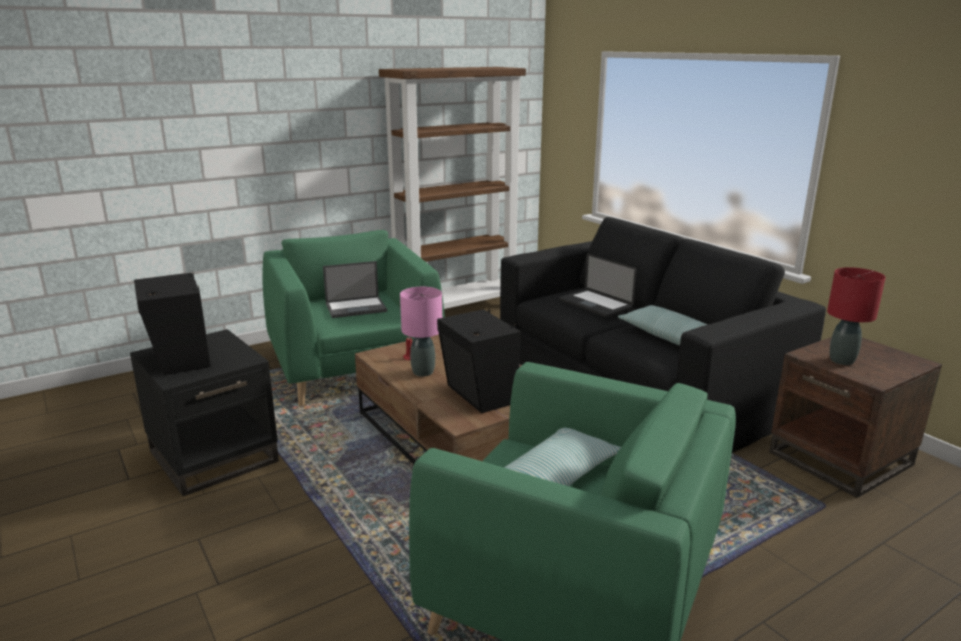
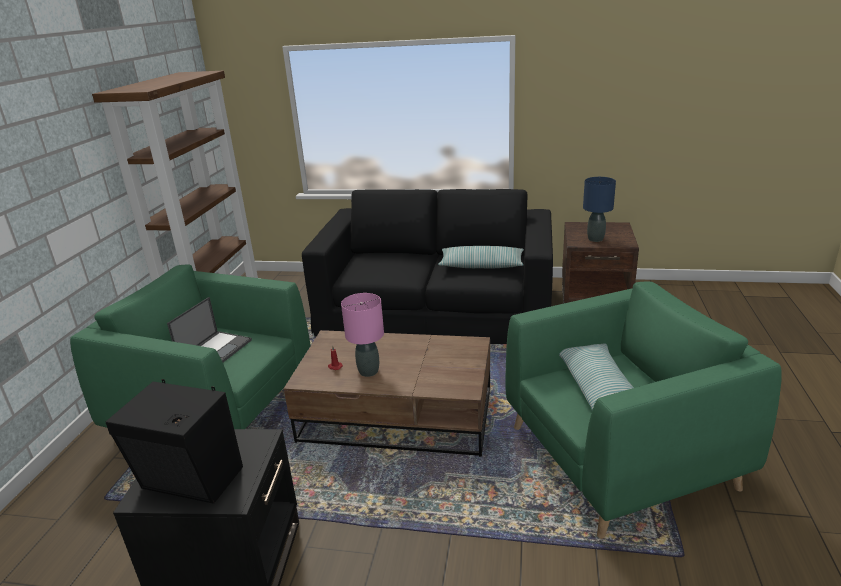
camera: 45 degrees left, 5 degrees up
black speaker [437,309,520,413] -> none
laptop [559,254,637,317] -> none
red table lamp [827,267,886,365] -> blue table lamp [583,177,616,242]

